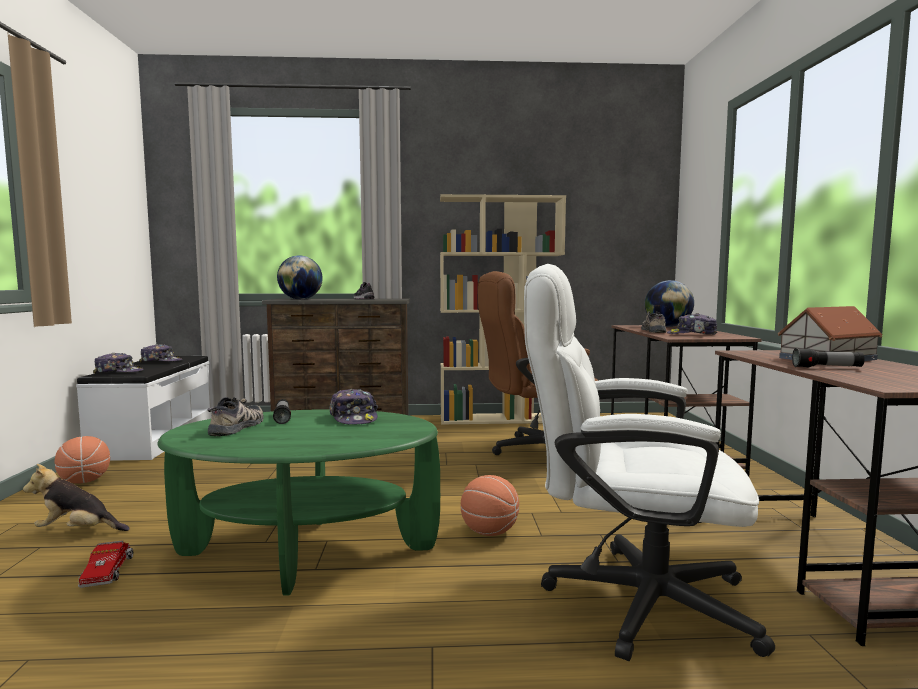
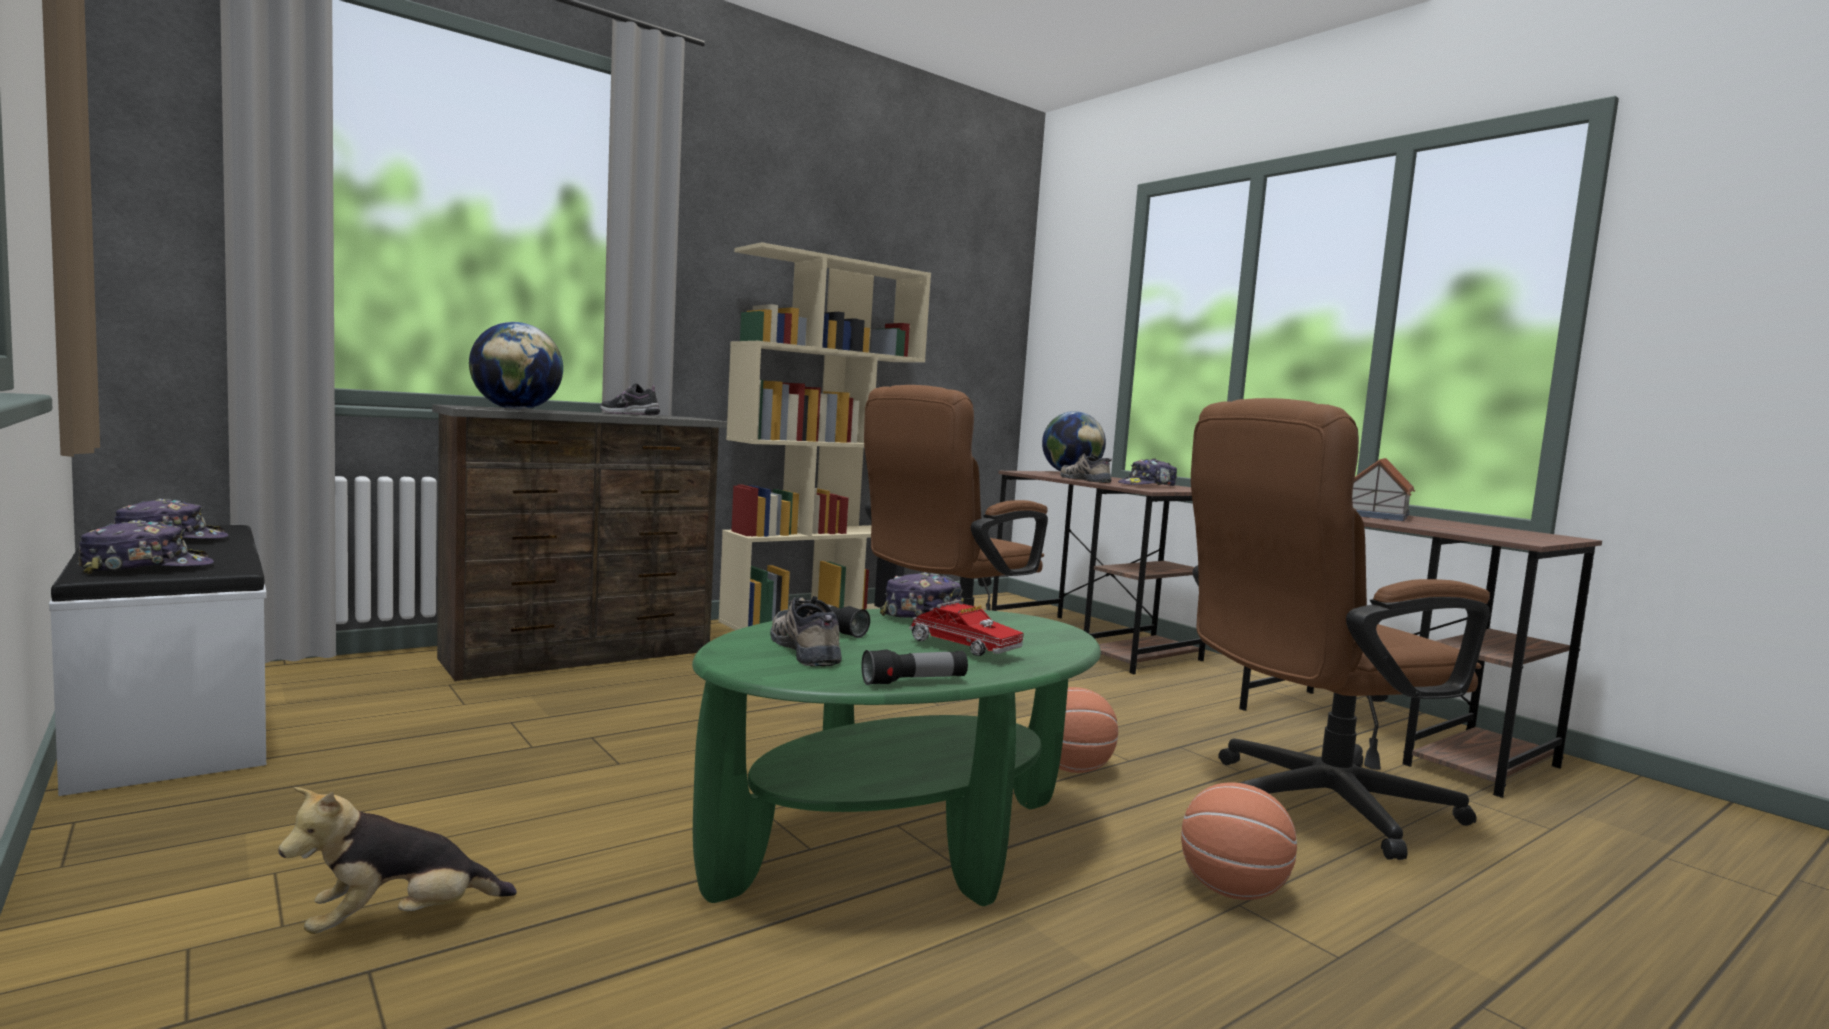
camera: 35 degrees left, 0 degrees up
basketball [54,436,110,484] -> basketball moved to [1181,782,1297,900]
toy truck [78,541,133,588] -> toy truck moved to [909,600,1024,656]
white office chair [524,264,775,661] -> brown office chair [1191,398,1490,860]
flashlight [792,348,865,367] -> flashlight moved to [861,649,968,685]

